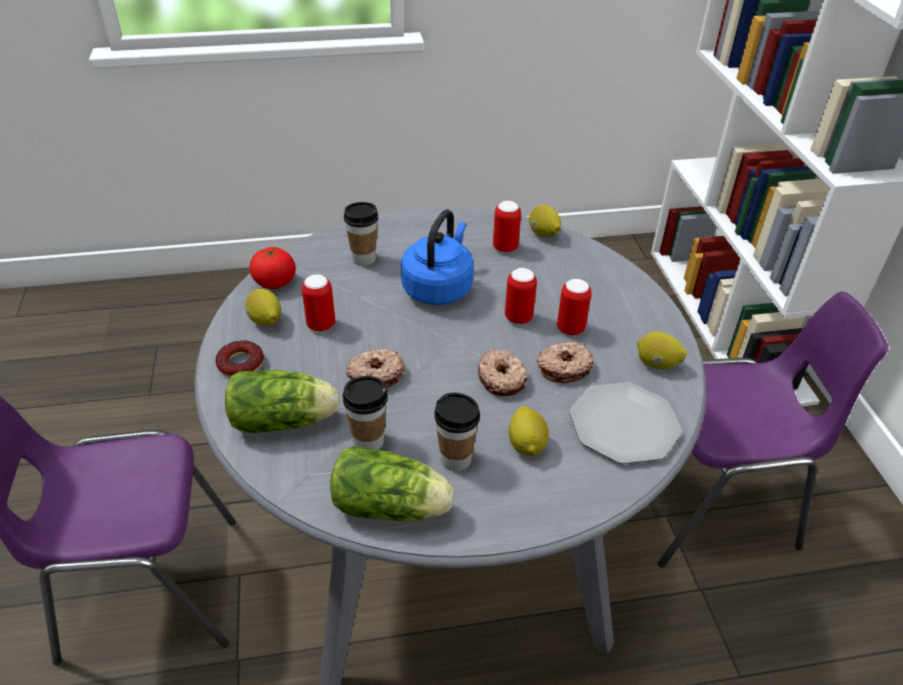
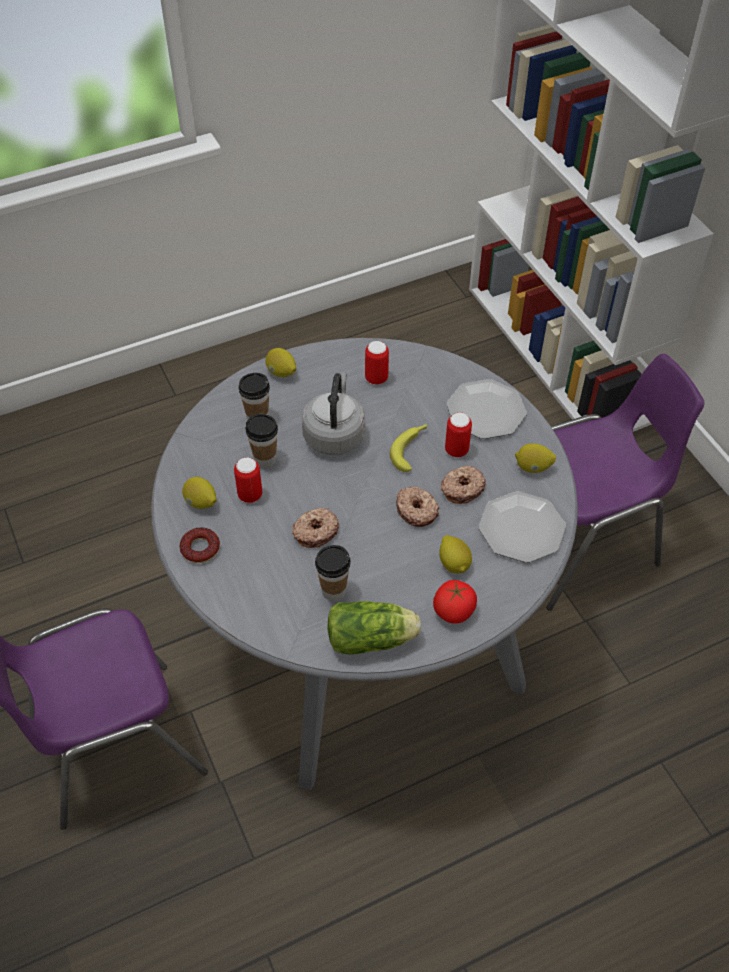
camera: 15 degrees left, 10 degrees up
lettuce [225,370,340,433] -> none
tomato [249,247,296,289] -> tomato moved to [433,580,477,624]
blue kettle [401,209,474,305] -> grey kettle [302,372,365,455]
cup [434,393,480,471] -> cup moved to [246,414,278,468]
can [505,268,537,324] -> banana [390,424,427,472]
lemon [529,205,561,237] -> lemon moved to [265,348,296,377]
none -> plate [446,379,527,439]

